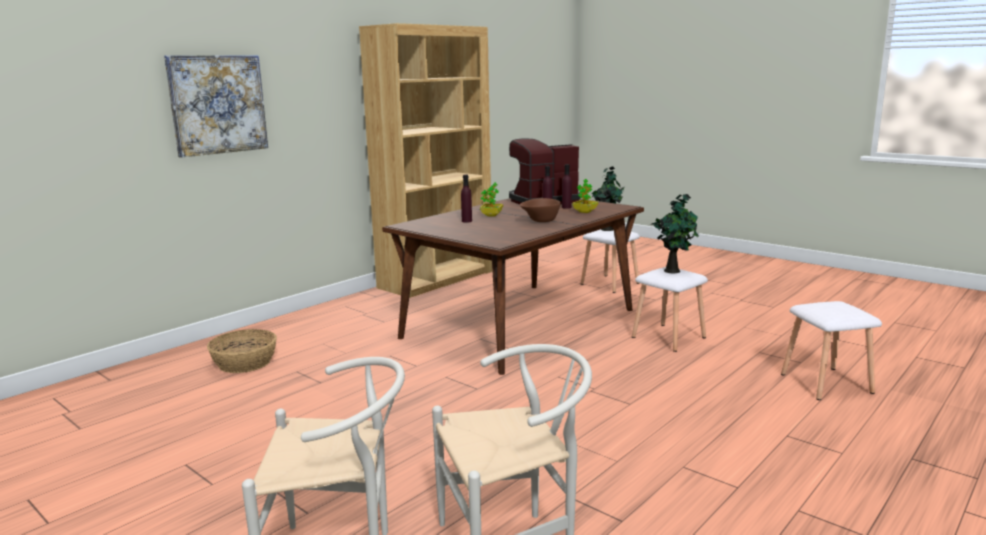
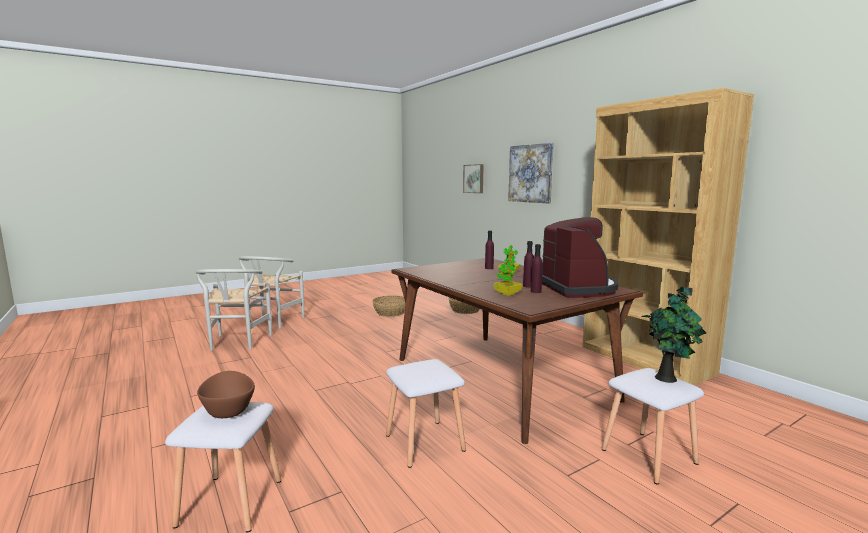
camera: 105 degrees right, 5 degrees down
brown bowl [520,198,561,222] -> brown bowl moved to [197,371,255,418]
potted plant [651,194,699,273] -> none
none -> basket [372,295,406,317]
none -> picture [463,164,484,193]

